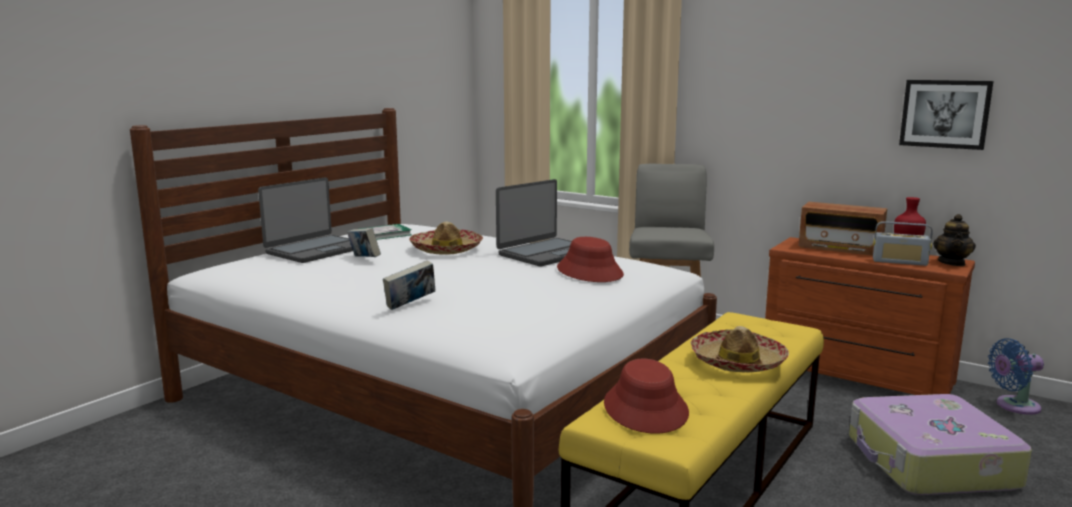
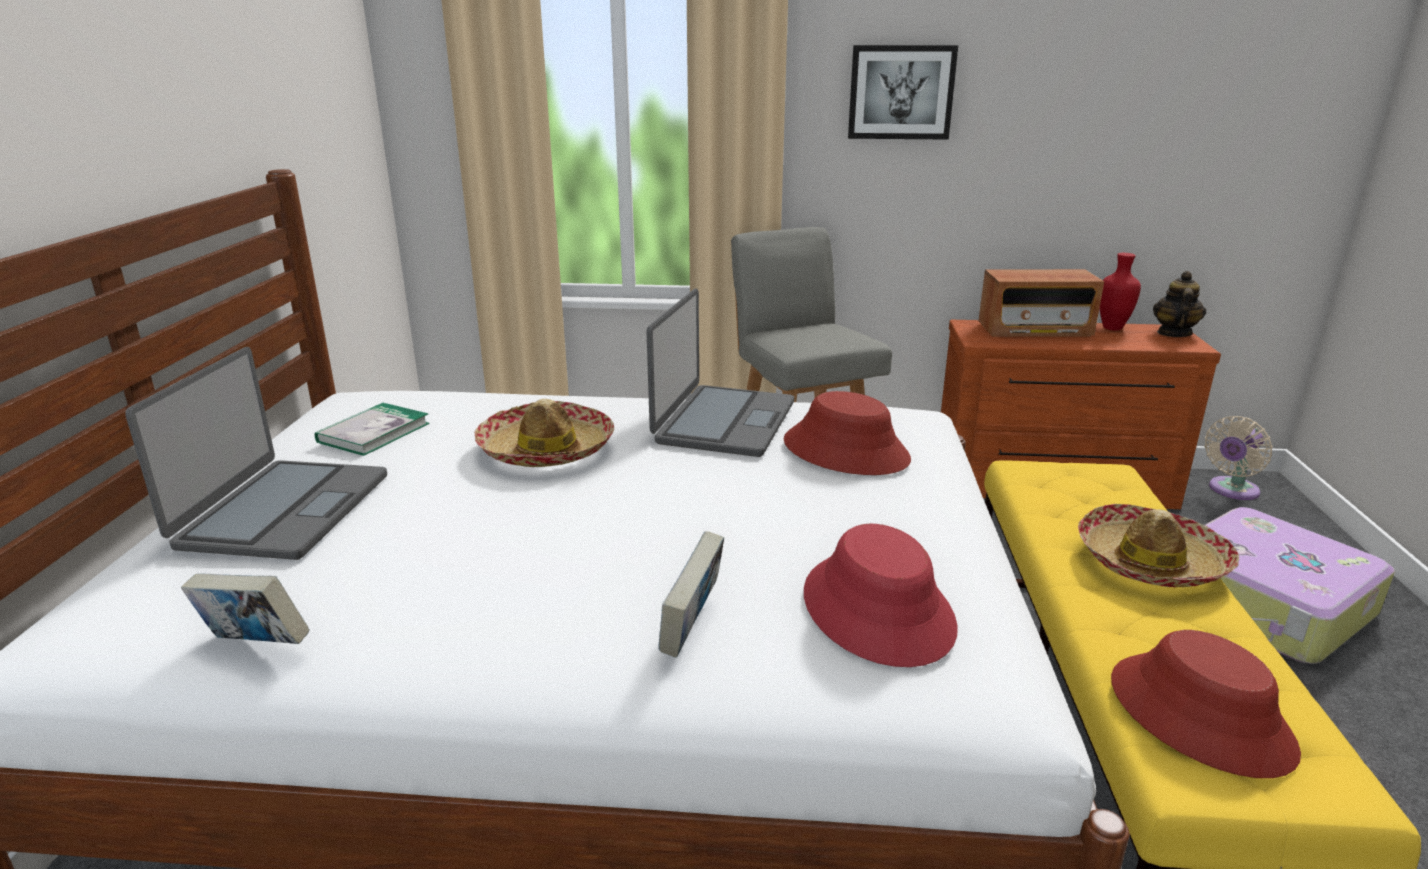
camera: 30 degrees left, 10 degrees up
book [347,228,381,257] -> book moved to [181,573,310,644]
radio [873,221,933,266] -> none
picture [899,80,994,150] -> picture moved to [848,45,958,140]
teapot [933,214,976,266] -> teapot turned 150 degrees counterclockwise [1153,271,1206,337]
blue fan [988,338,1044,415] -> beige fan [1204,416,1273,500]
none -> red hat [804,524,958,667]

